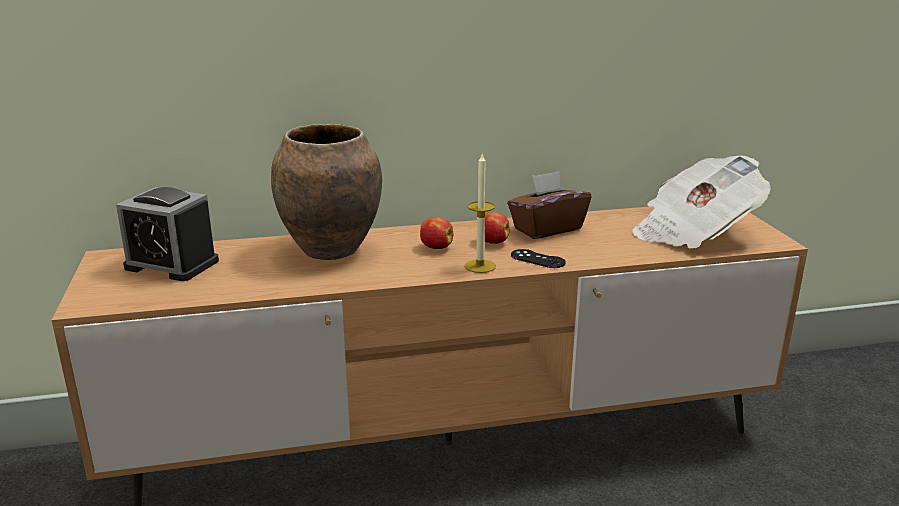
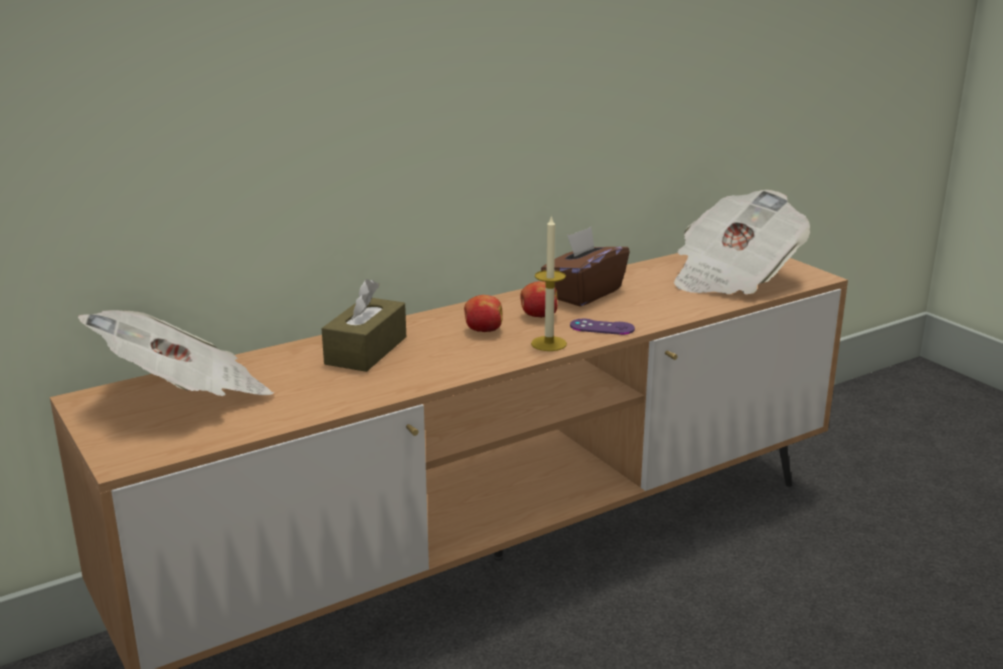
camera: 20 degrees left, 0 degrees up
alarm clock [116,187,219,281] -> newspaper [78,310,274,396]
brown vase [271,124,382,260] -> brown tissue box [322,279,406,372]
black game controller [511,249,566,268] -> purple game controller [570,319,635,335]

